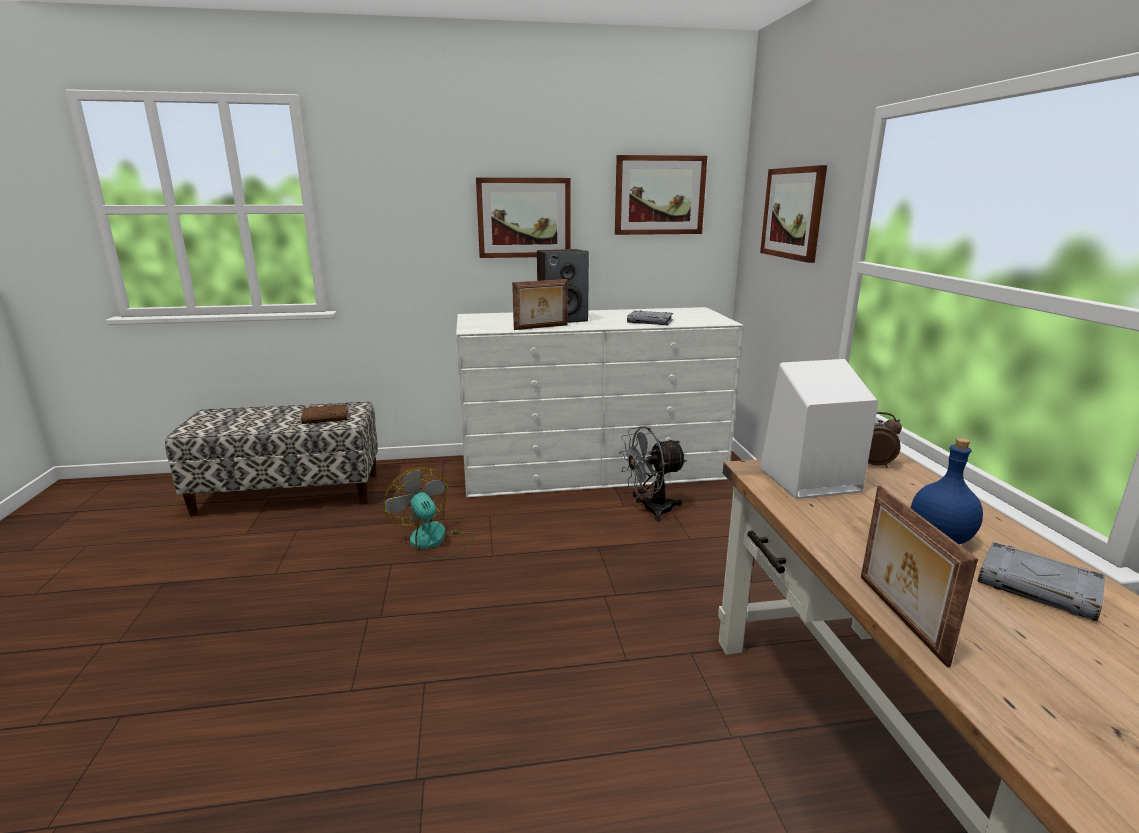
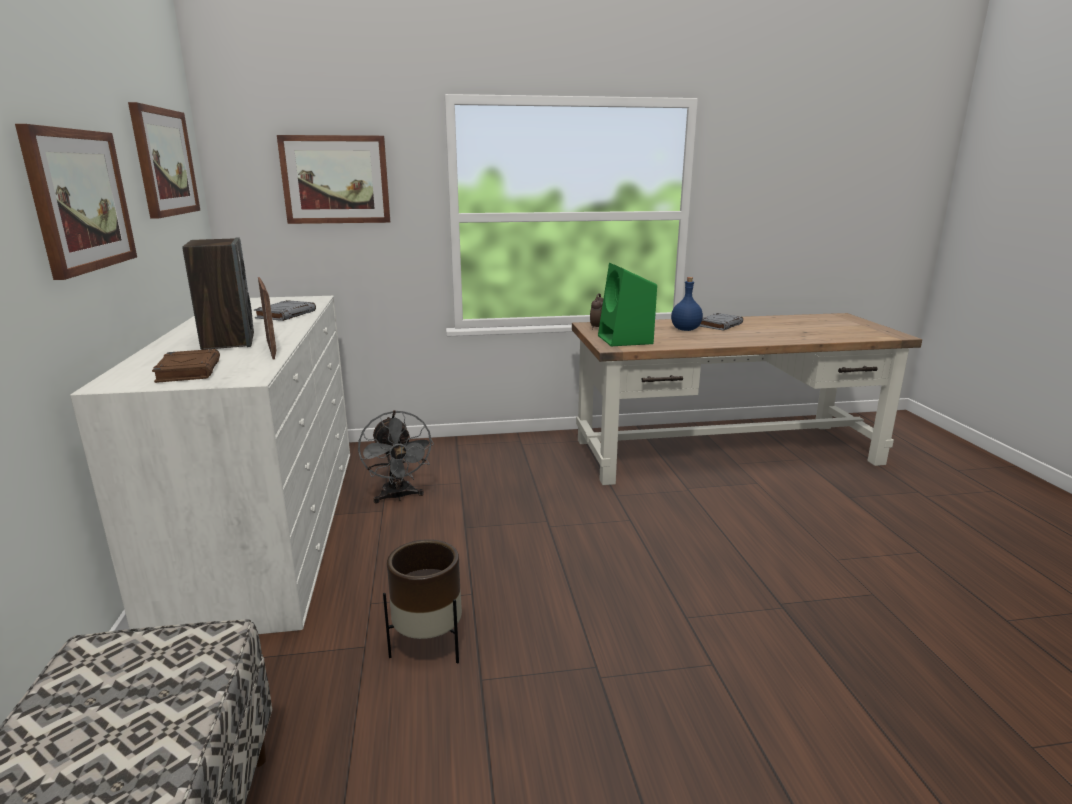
camera: 90 degrees left, 0 degrees up
brown book [301,404,348,424] -> brown book moved to [152,349,220,383]
fan [384,467,474,560] -> brown planter [383,539,462,664]
white speaker [760,359,878,499] -> green speaker [598,263,657,346]
picture frame [861,486,978,668] -> none

